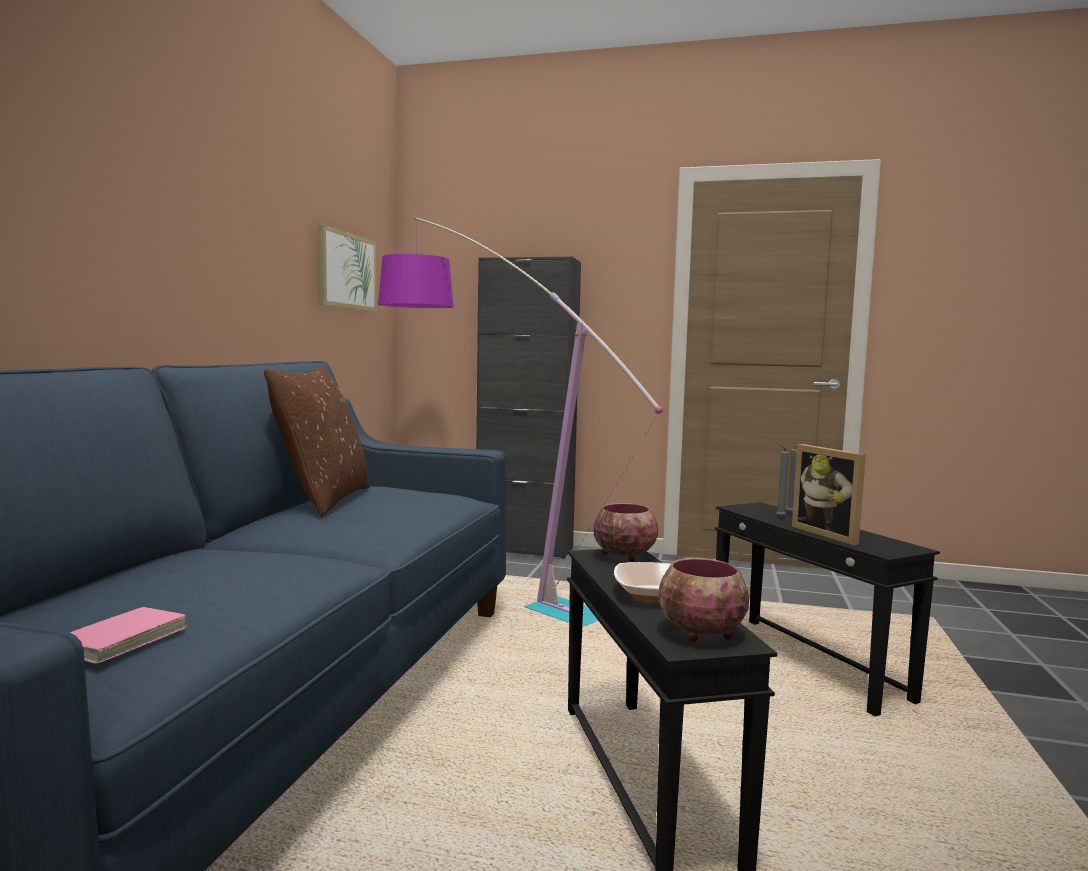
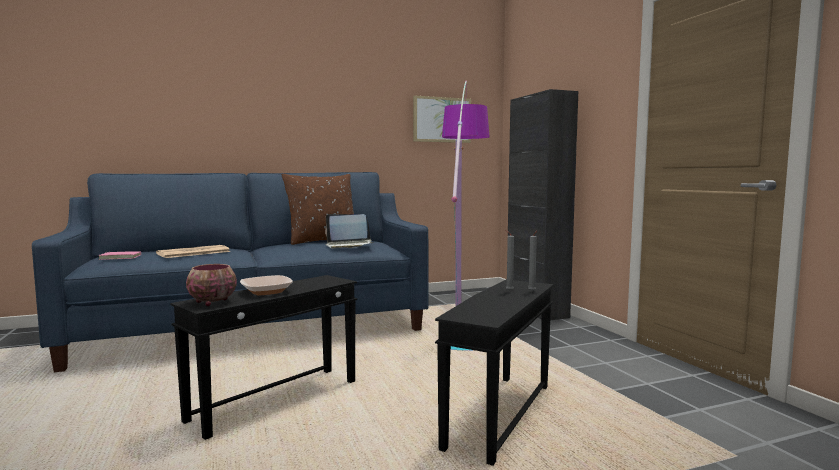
camera: 55 degrees right, 0 degrees up
bowl [594,503,658,562] -> none
picture frame [792,444,866,545] -> none
none -> newspaper [156,245,231,258]
none -> laptop [325,214,373,248]

